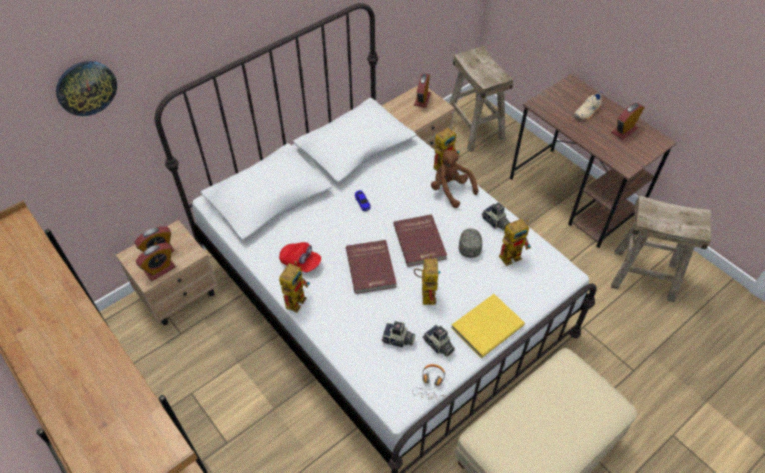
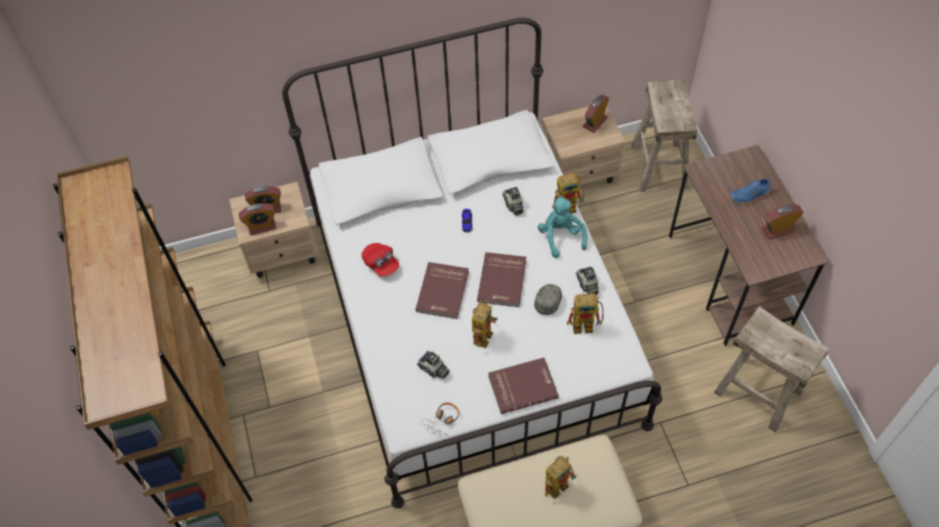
camera: 25 degrees right, 5 degrees up
wall clock [56,61,117,116] -> none
toy robot [279,261,310,312] -> toy robot moved to [545,456,577,499]
camera [423,325,455,357] -> camera moved to [502,187,524,216]
brown plush toy [431,150,479,208] -> turquoise plush toy [538,195,587,258]
yellow book [451,294,525,358] -> red book [488,358,559,414]
beige shoe [574,91,603,120] -> blue shoe [730,177,773,205]

